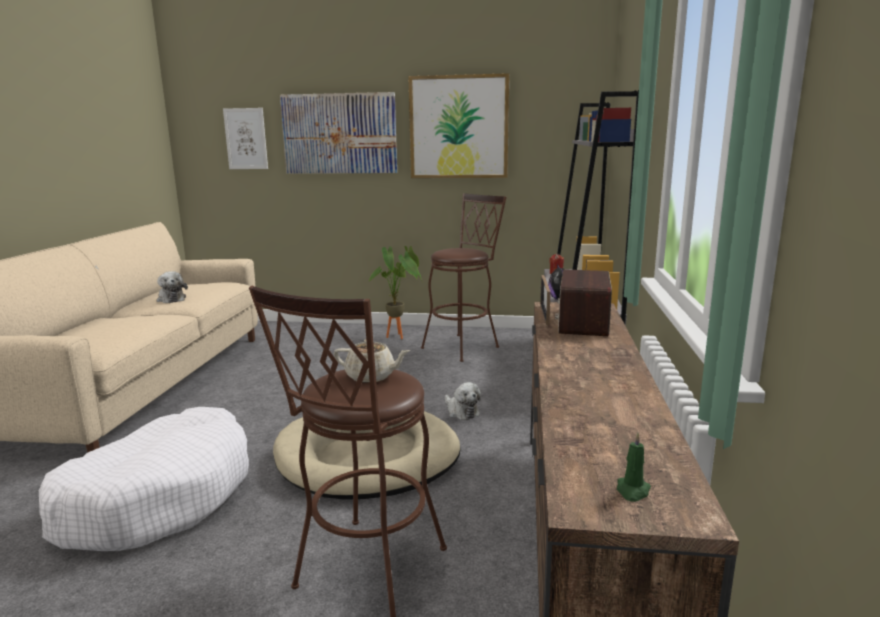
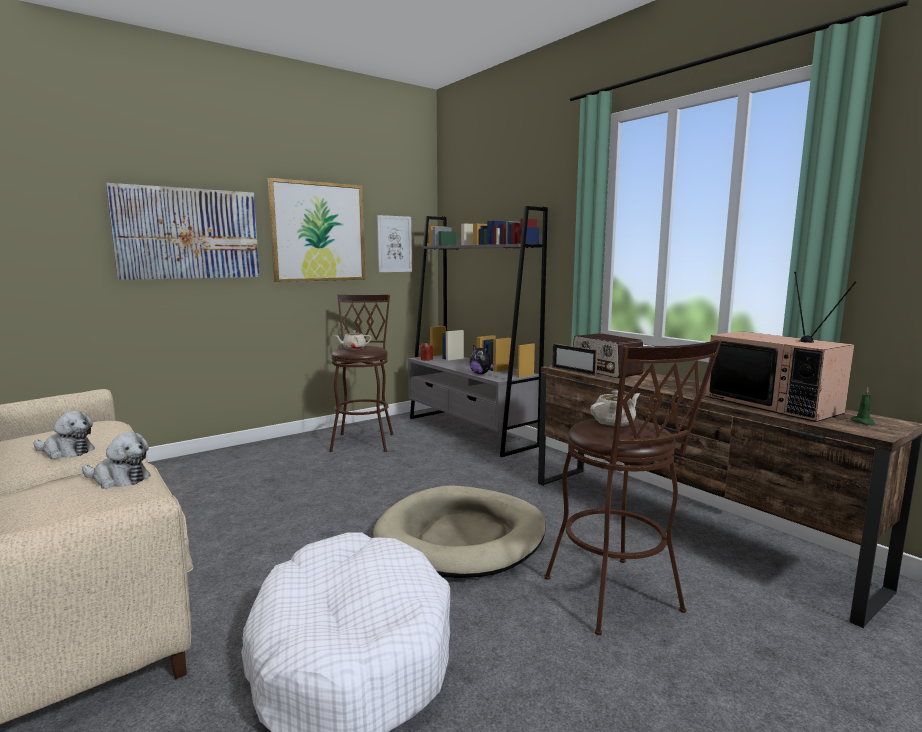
camera: 45 degrees left, 5 degrees down
picture [223,108,268,169] -> picture moved to [377,215,412,272]
potted plant [368,246,422,339] -> none
plush toy [445,382,481,420] -> plush toy moved to [82,432,151,489]
none -> beige teapot [334,331,372,350]
none -> television [706,272,857,422]

